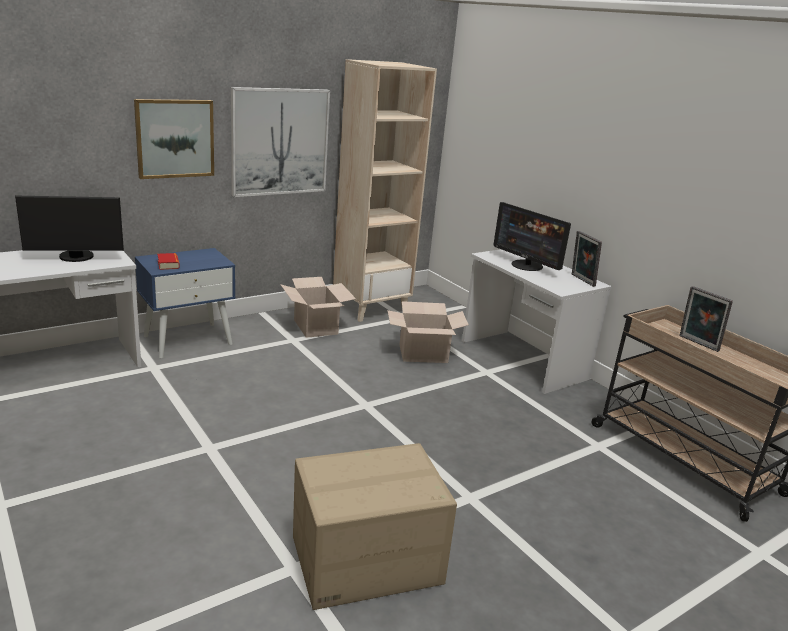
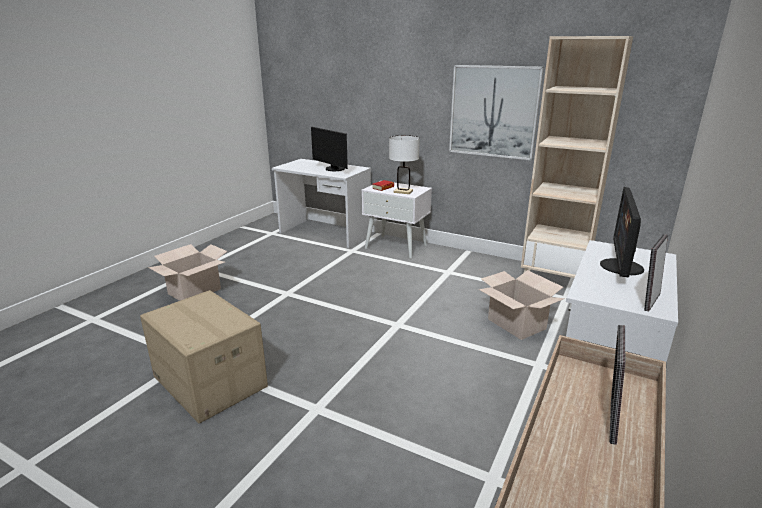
camera: 65 degrees right, 0 degrees up
picture [134,99,214,179] -> none
blue nightstand [135,248,236,358] -> white nightstand [362,181,432,258]
cardboard box [280,277,356,338] -> cardboard box moved to [148,244,228,301]
none -> white table lamp [389,135,420,194]

